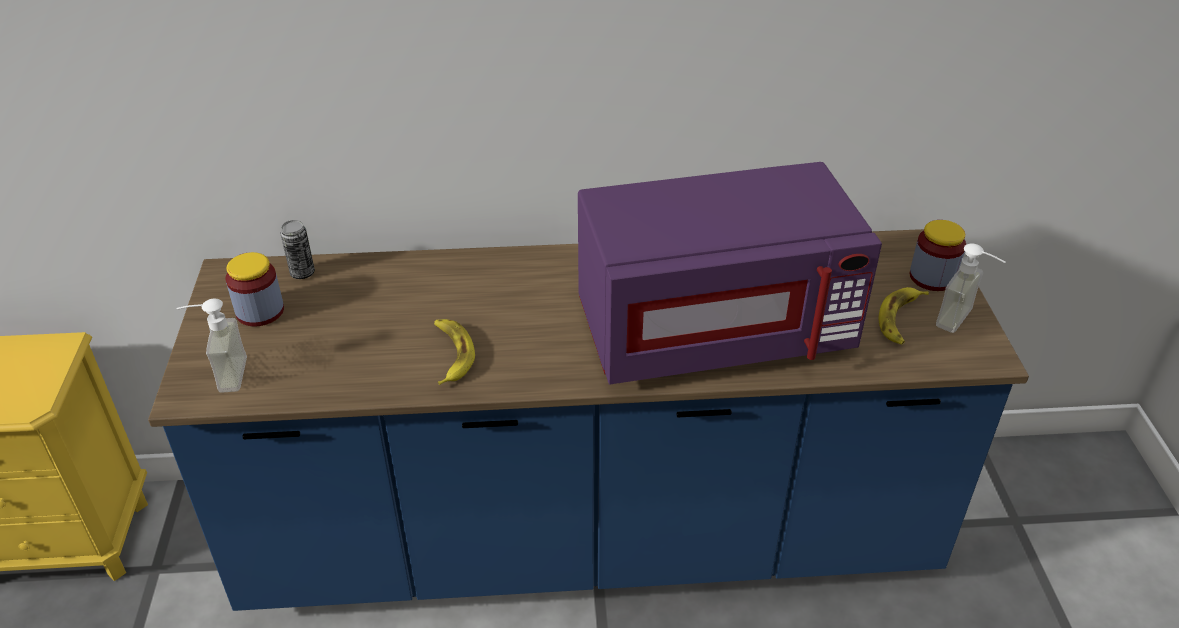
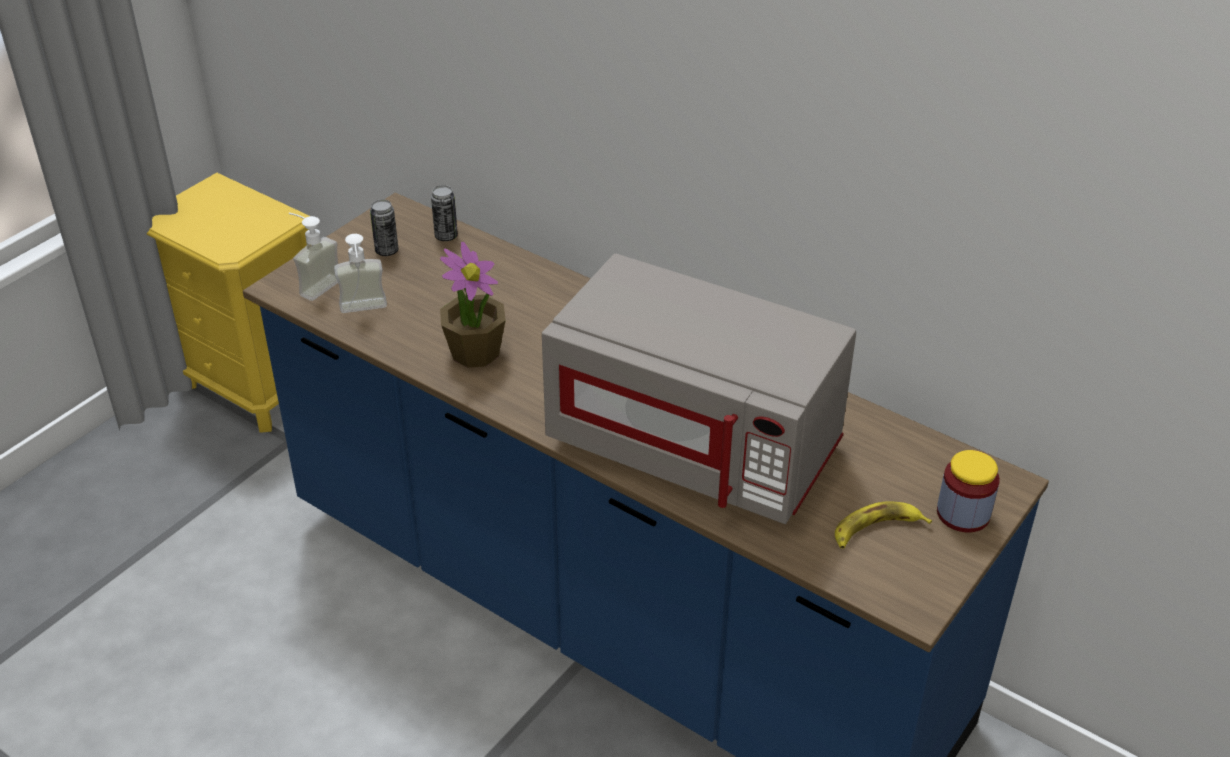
camera: 40 degrees right, 0 degrees up
jar [226,252,284,326] -> can [370,199,398,256]
banana [434,319,475,385] -> potted plant [440,241,506,368]
purple microwave [578,162,882,385] -> grey microwave [542,254,856,524]
soap dispenser [936,244,1005,333] -> soap dispenser moved to [334,234,387,313]

